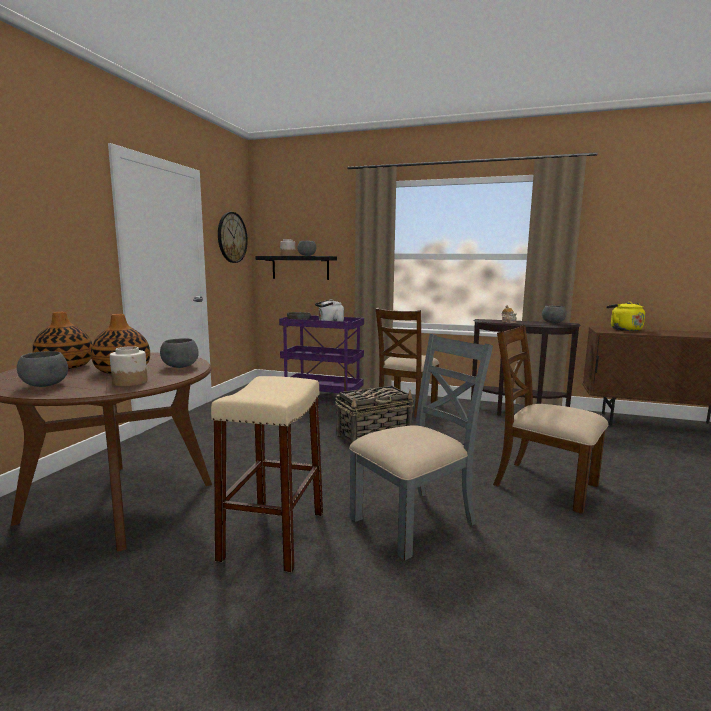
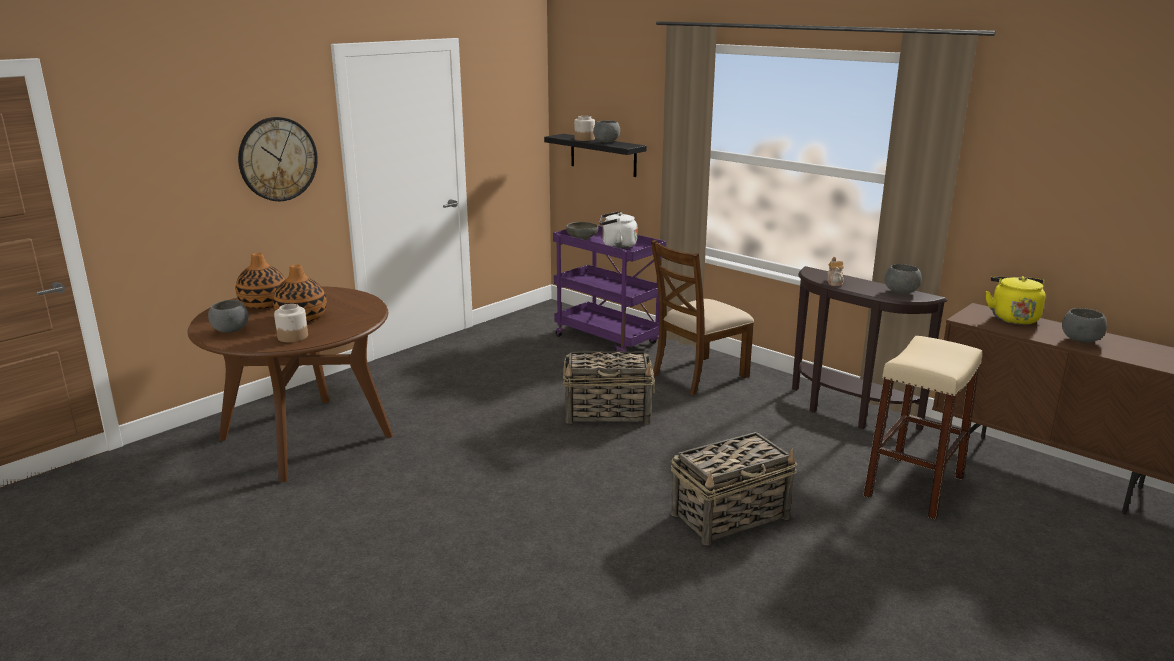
camera: 25 degrees right, 10 degrees up
grey bowl [160,338,199,368] -> grey bowl moved to [1062,308,1107,343]
beige stool [211,376,323,573] -> beige stool moved to [863,336,982,520]
wall clock [218,212,248,263] -> wall clock moved to [238,117,318,201]
grey chair [349,334,493,561] -> none
brown chair [493,325,608,514] -> basket [671,432,797,545]

